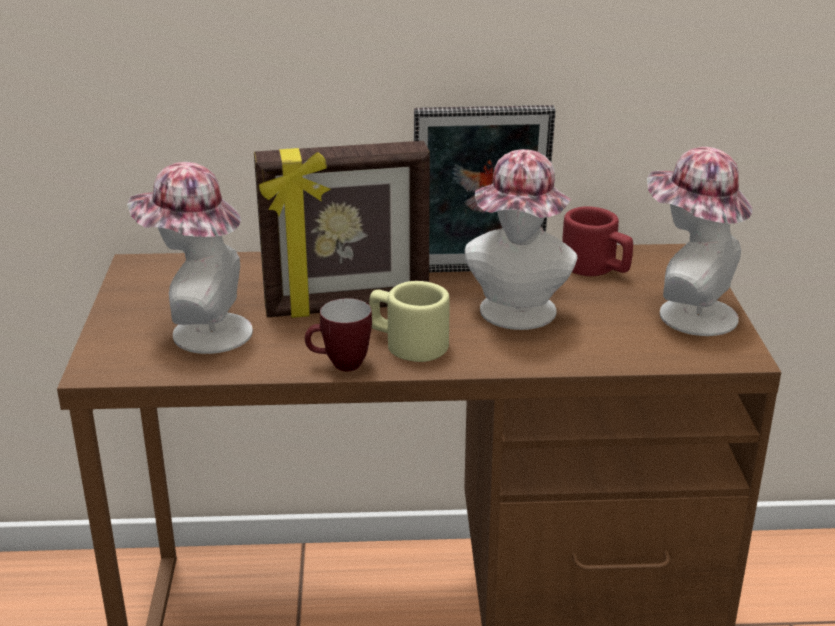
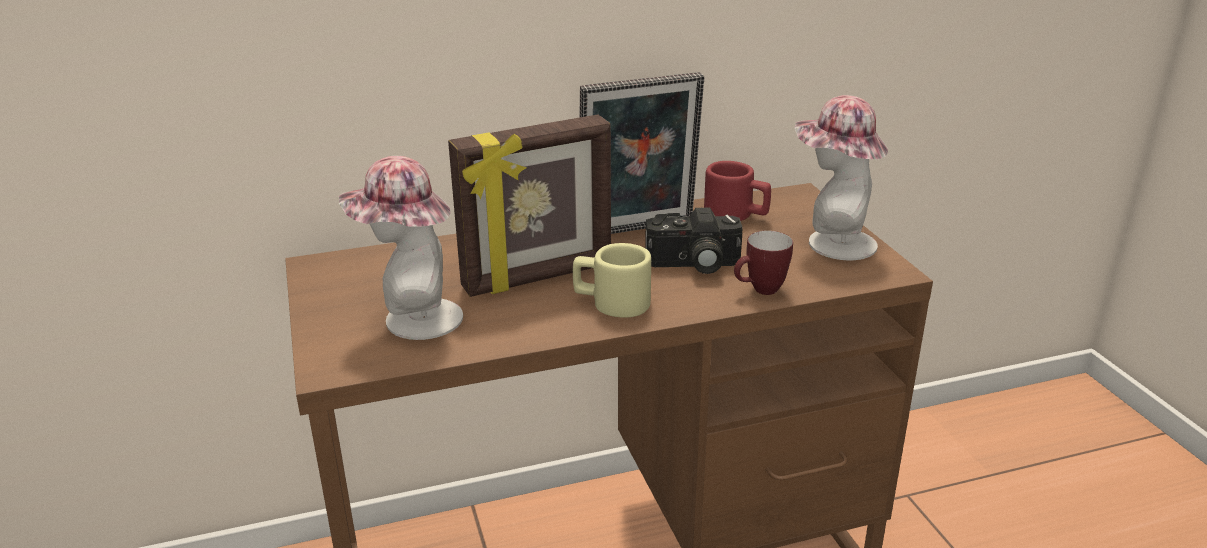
camera: 15 degrees left, 0 degrees up
mug [305,298,372,372] -> mug moved to [734,231,793,295]
hat [464,149,577,330] -> camera [645,207,743,274]

